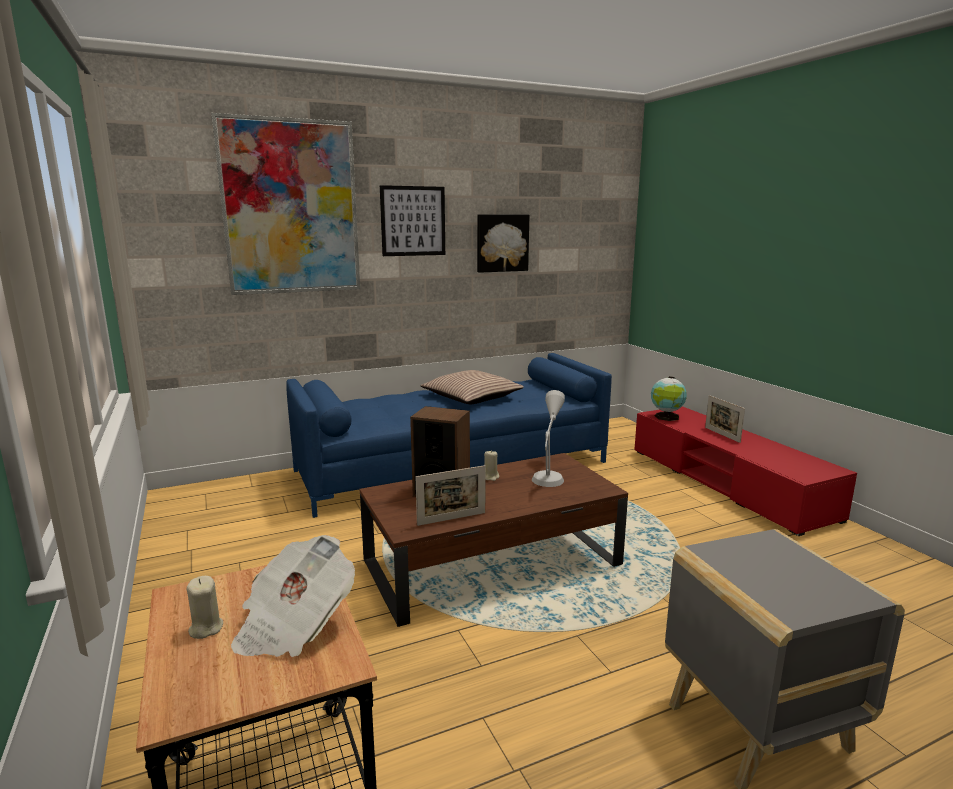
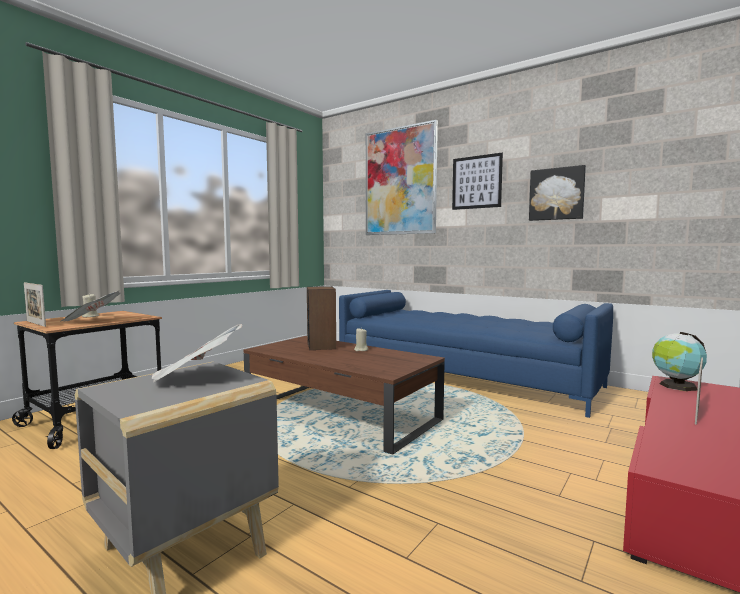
camera: 60 degrees right, 10 degrees down
picture frame [416,465,486,526] -> picture frame moved to [24,282,46,327]
pillow [420,370,524,404] -> none
grey table lamp [532,390,565,487] -> none
none -> newspaper [152,324,242,383]

